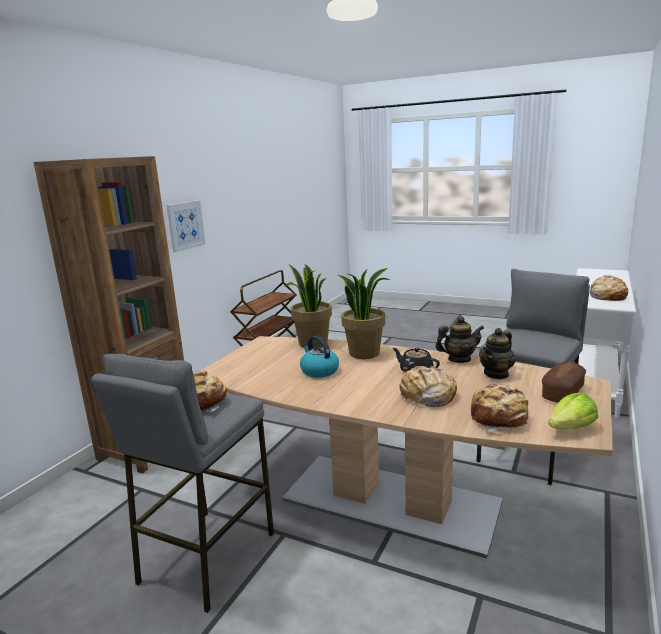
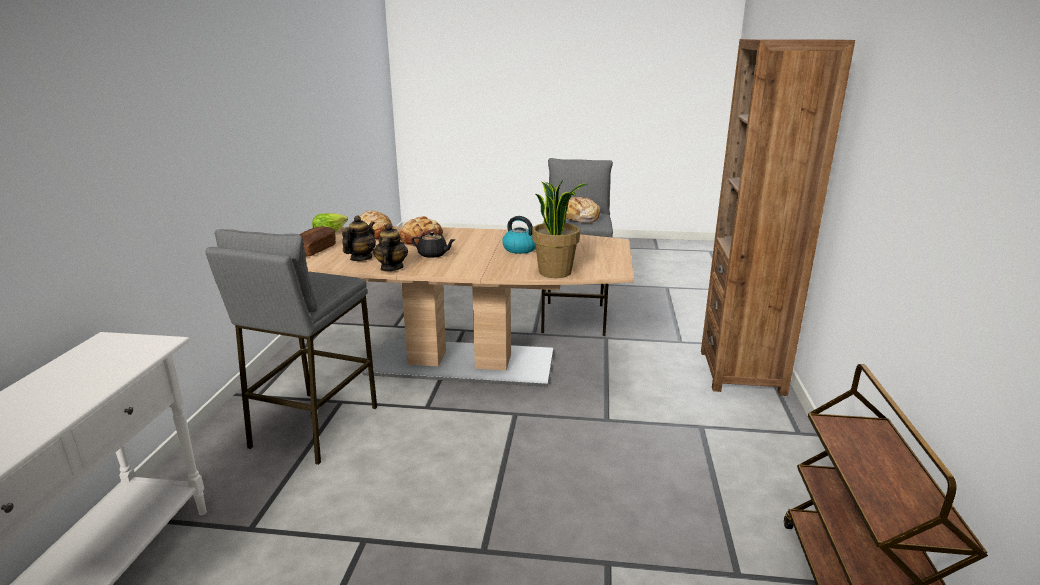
camera: 160 degrees right, 5 degrees up
picture [166,200,205,252] -> none
potted plant [337,268,390,359] -> none
teapot [435,316,484,363] -> teapot turned 120 degrees clockwise [373,223,408,271]
bread [589,275,628,301] -> none

